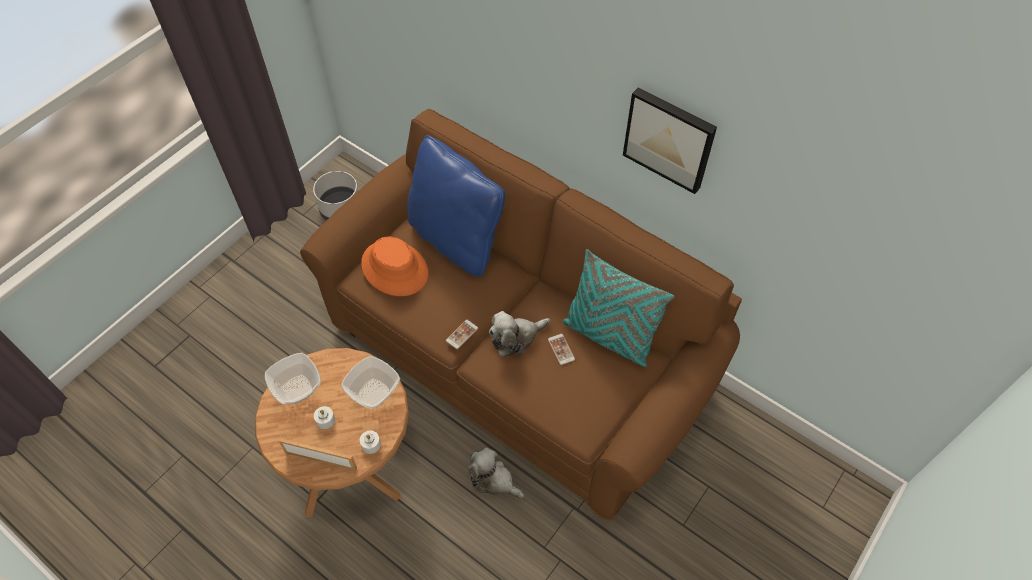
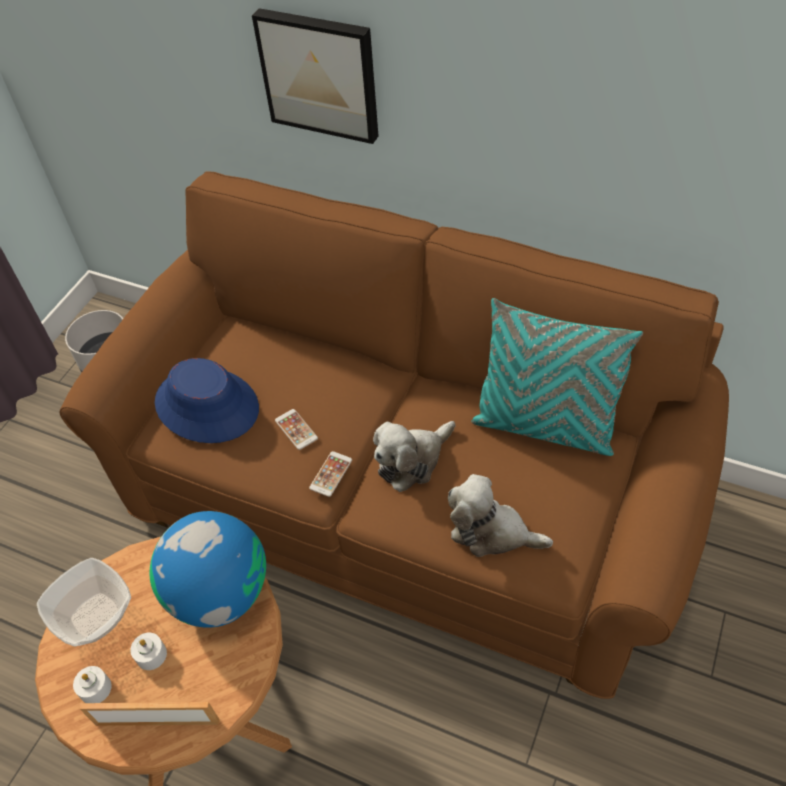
camera: 10 degrees left, 5 degrees down
bowl [341,356,400,409] -> globe [150,511,266,628]
white candle [360,430,381,454] -> white candle moved to [73,666,112,703]
orange hat [361,237,428,296] -> blue hat [155,358,259,443]
blue pillow [407,135,505,277] -> none
plush toy [468,448,524,498] -> plush toy moved to [448,474,553,557]
phone [548,334,575,365] -> phone moved to [275,409,318,450]
picture [623,87,717,194] -> picture moved to [252,8,378,144]

